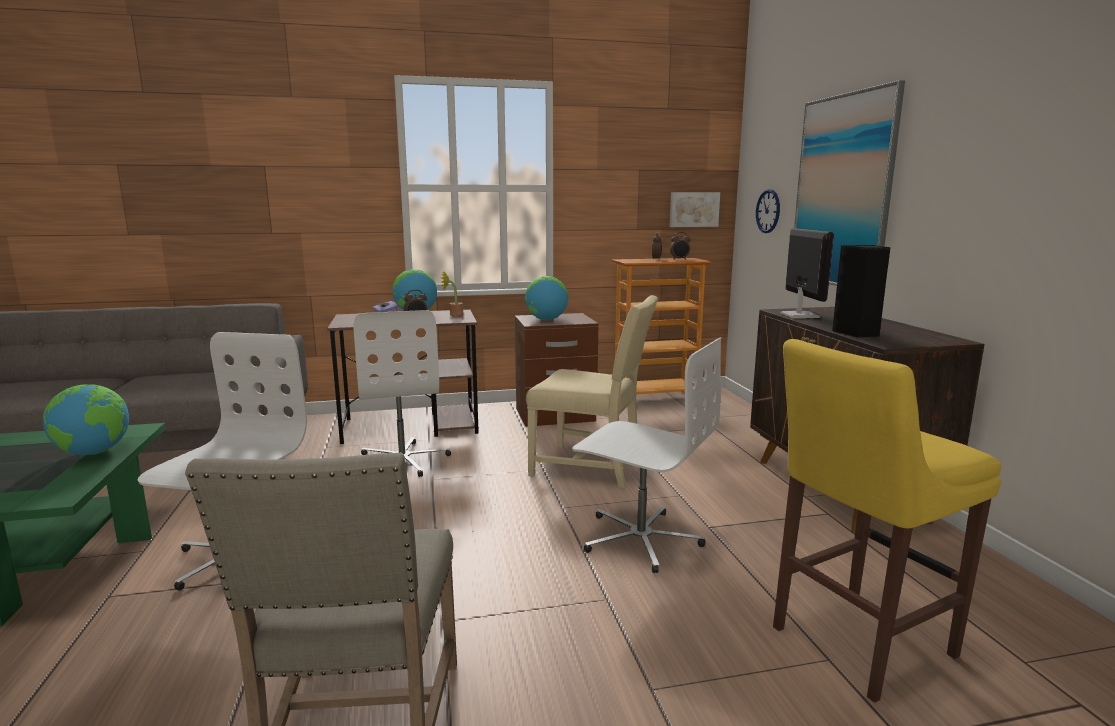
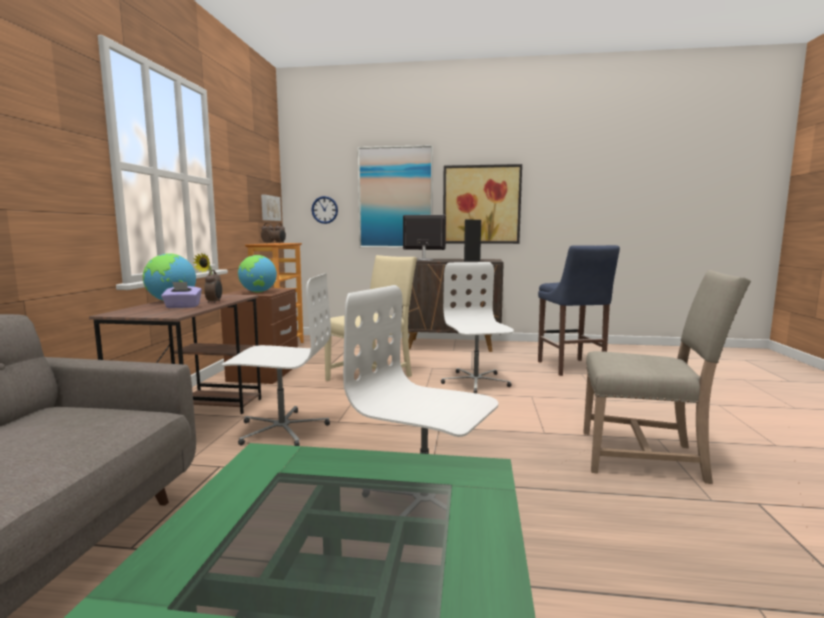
camera: 70 degrees left, 5 degrees down
globe [43,384,129,455] -> none
white office chair [572,337,721,573] -> white office chair turned 60 degrees counterclockwise [441,262,514,393]
yellow stool [773,339,1001,703] -> blue stool [538,245,620,376]
none -> picture [443,164,522,244]

